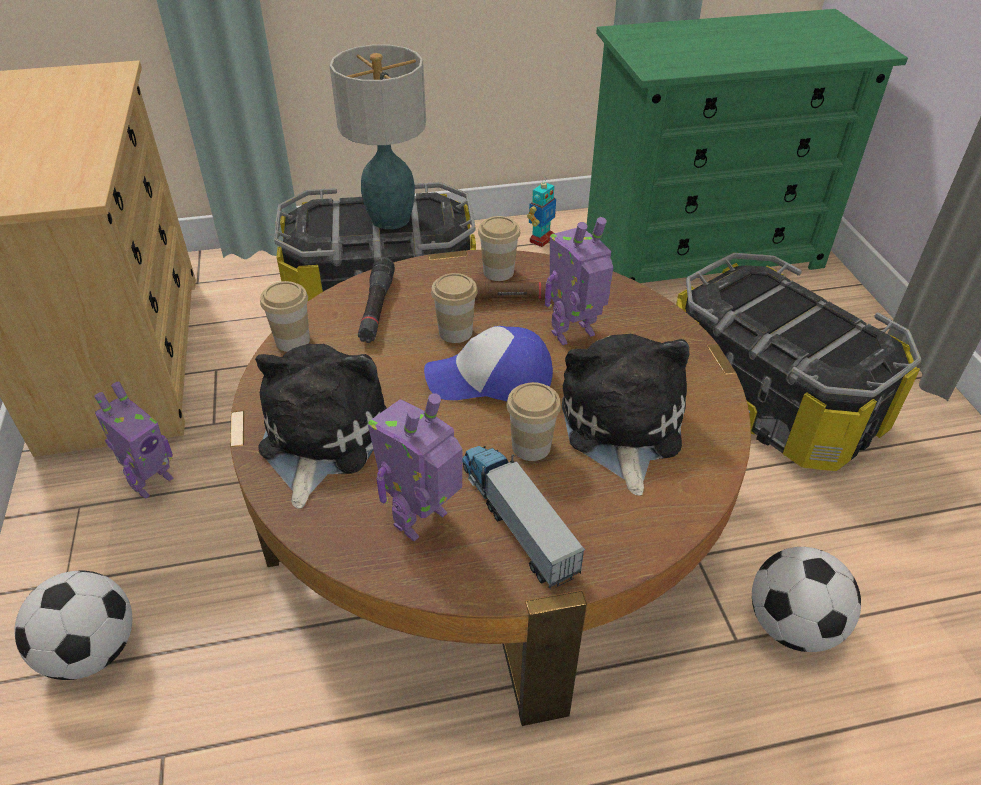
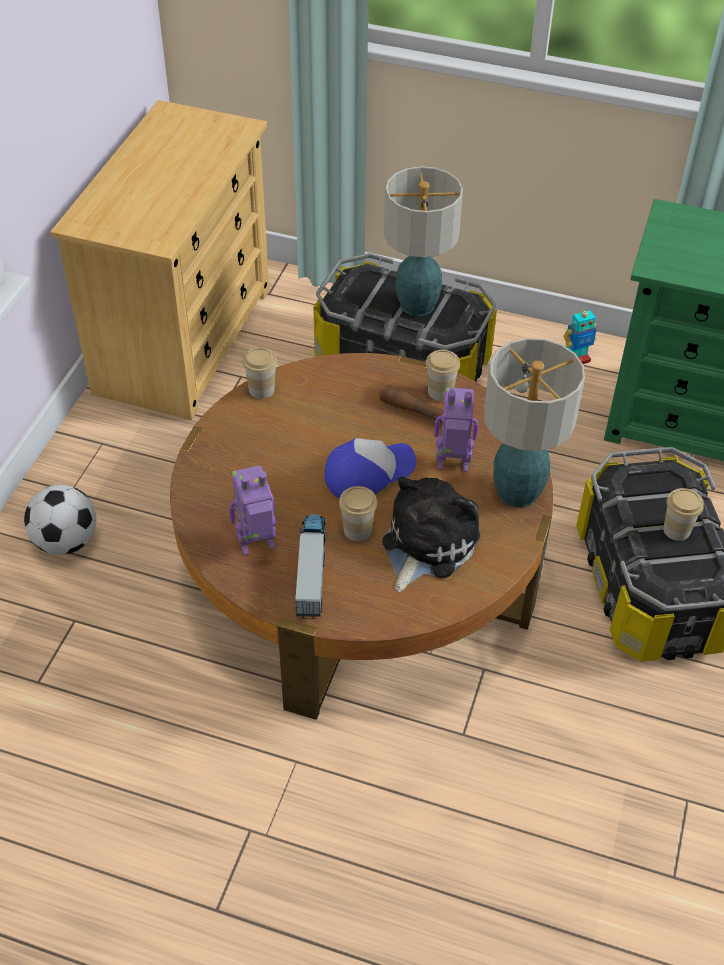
camera: 30 degrees right, 5 degrees up
toy robot [94,382,173,499] -> none
plush toy [255,344,387,508] -> none
black flashlight [358,257,395,343] -> none
cap [424,326,553,401] -> cap turned 120 degrees clockwise [324,438,417,499]
cup [431,273,478,343] -> cup moved to [663,488,704,541]
football [752,547,861,652] -> none
none -> table lamp [484,338,585,508]

